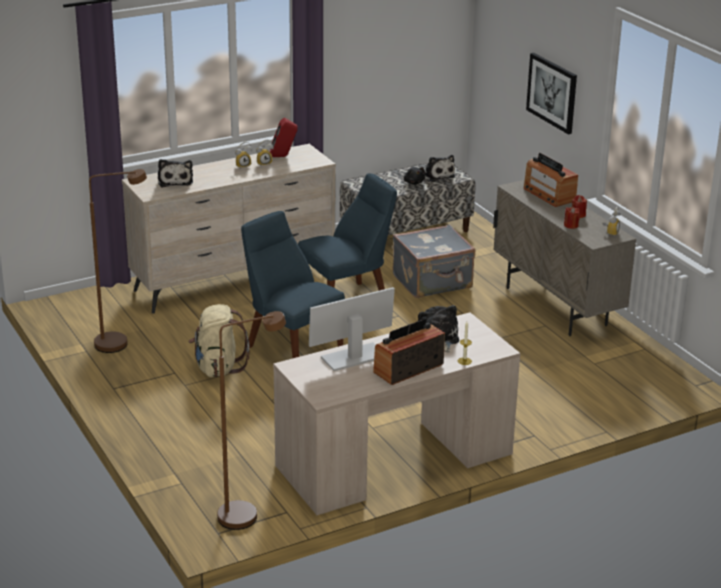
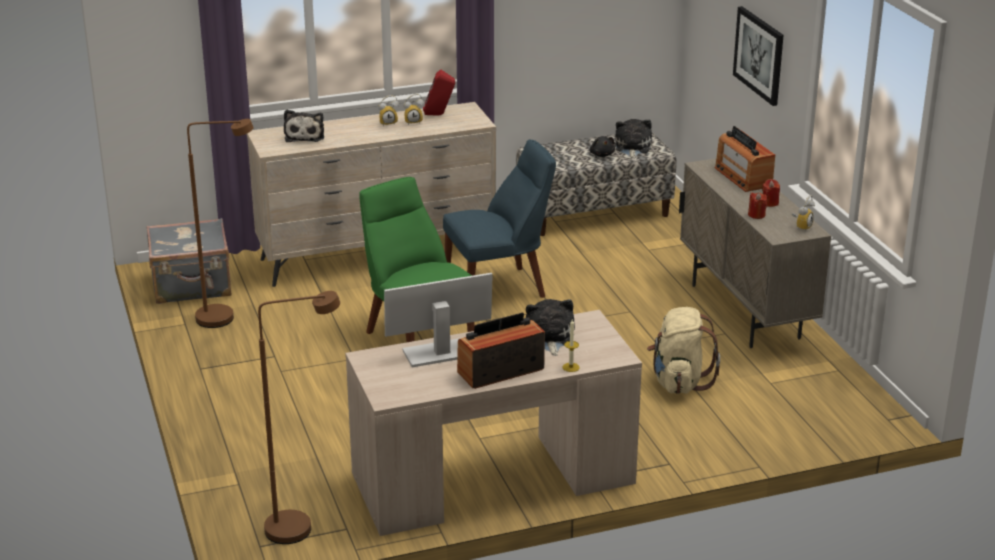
camera: 10 degrees right, 0 degrees up
beige backpack [188,304,249,377] -> beige backpack moved to [647,307,720,394]
blue chair [241,211,345,358] -> green chair [359,177,475,342]
grey suitcase [393,224,475,298] -> grey suitcase moved to [146,218,232,304]
plush toy [424,155,455,182] -> plush toy turned 150 degrees counterclockwise [615,119,652,159]

